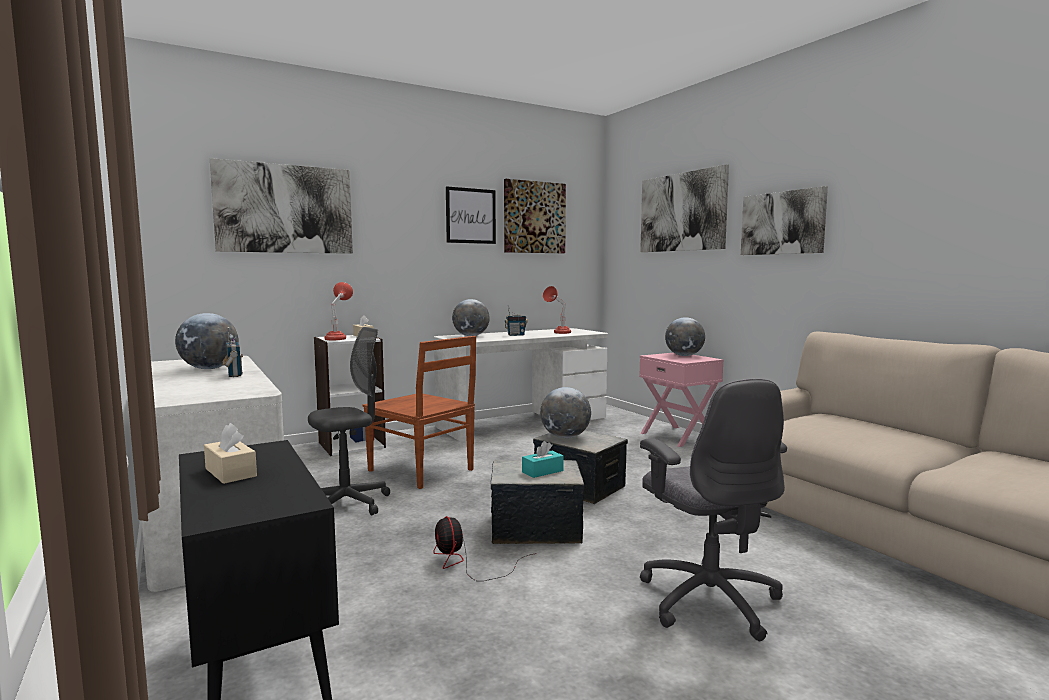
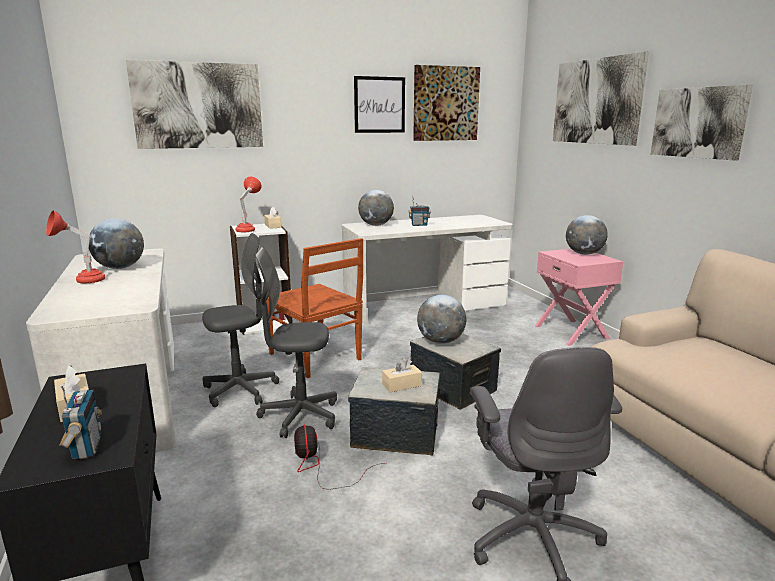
camera: 10 degrees right, 10 degrees up
radio [223,327,243,377] -> radio moved to [59,384,102,460]
turquoise tissue box [522,441,564,478] -> beige tissue box [382,358,422,392]
red table lamp [543,286,571,334] -> red table lamp moved to [46,211,105,283]
none -> grey office chair [255,247,337,438]

